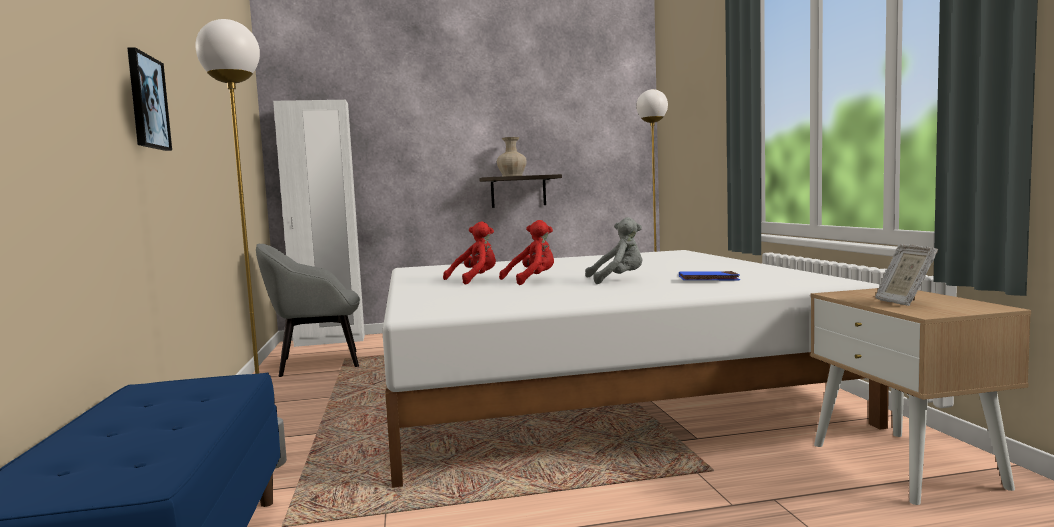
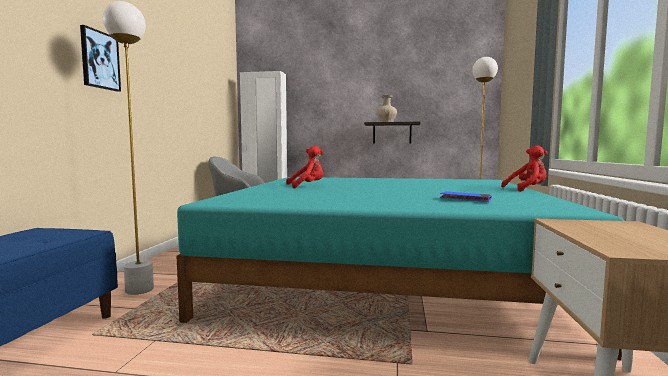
camera: 20 degrees right, 0 degrees up
white bed [382,250,889,488] -> turquoise bed [176,177,625,360]
red plush toy [499,220,554,285] -> red plush toy moved to [501,145,548,192]
grey plush toy [585,217,643,284] -> none
picture frame [875,244,938,306] -> none

